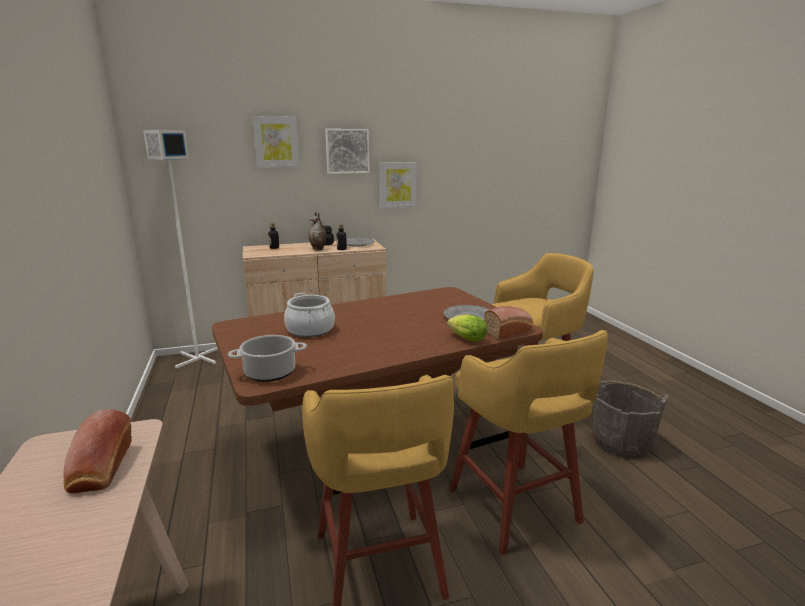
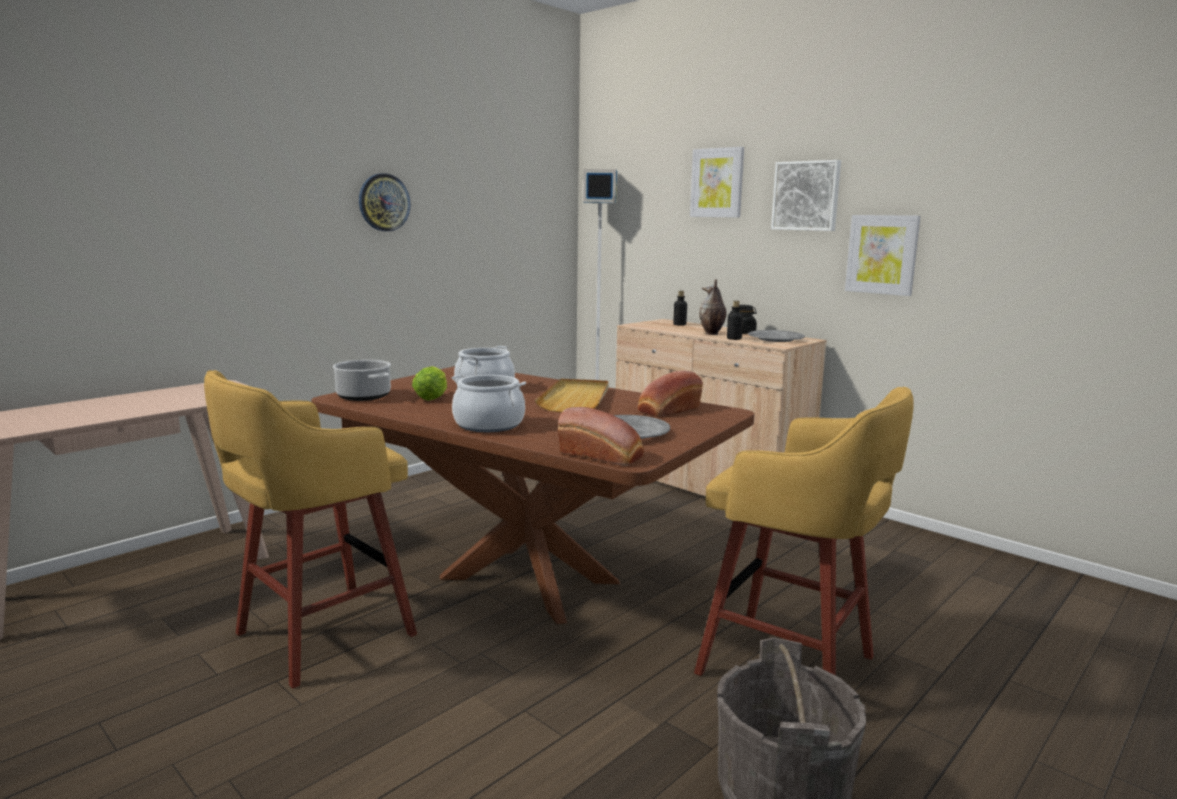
camera: 60 degrees right, 5 degrees down
bread [63,409,132,494] -> bread moved to [638,370,703,417]
lettuce [447,314,487,342] -> lettuce moved to [412,366,447,401]
yellow stool [449,330,608,555] -> none
none -> wall clock [359,173,411,231]
none -> cooking pot [451,375,526,432]
none -> beige tray [535,379,608,412]

